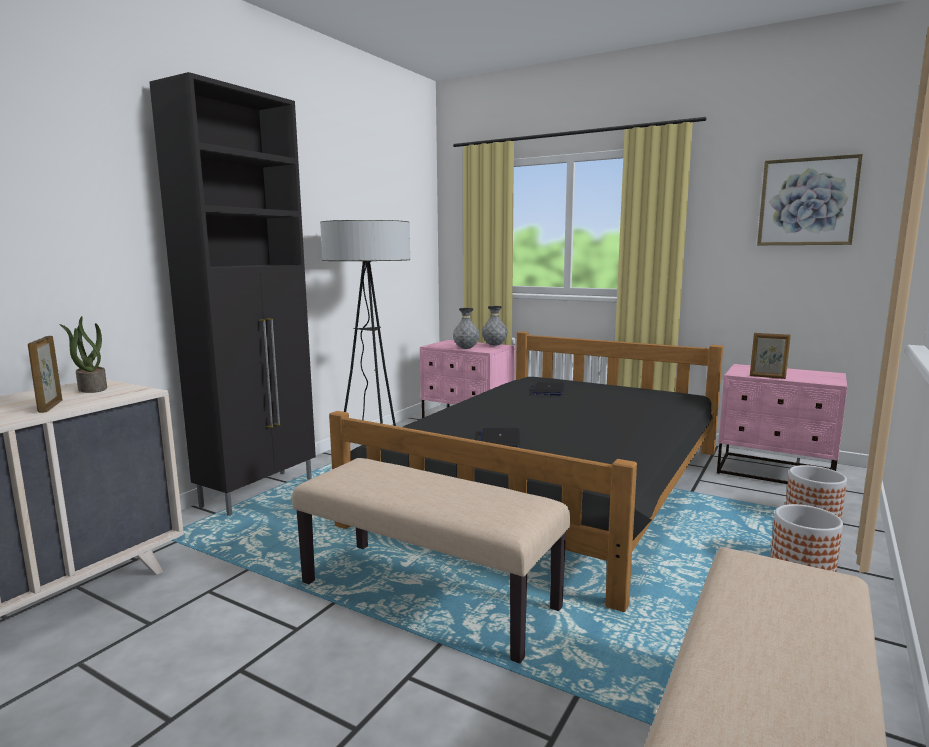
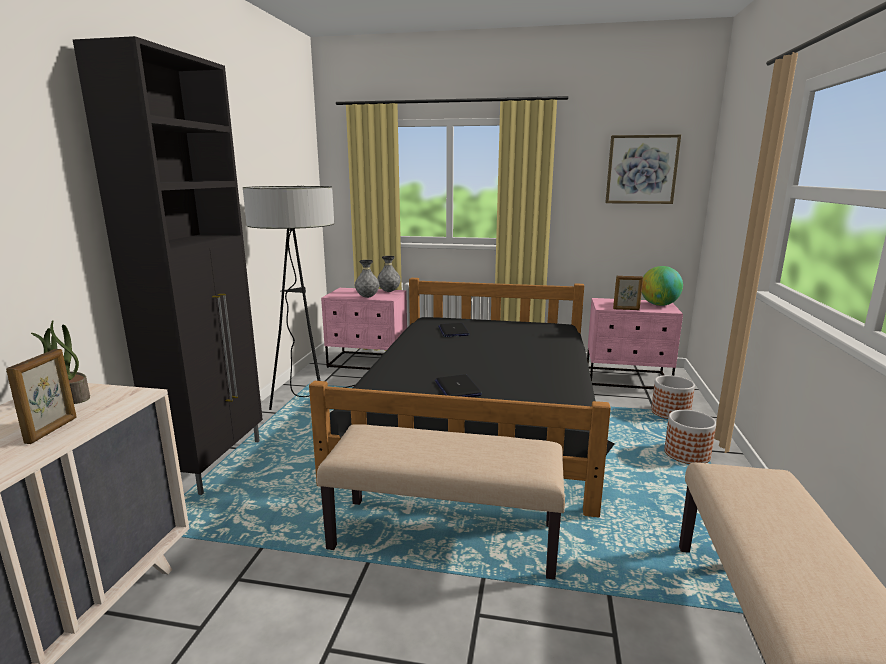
camera: 20 degrees left, 5 degrees up
picture frame [28,336,62,413] -> picture frame turned 135 degrees counterclockwise [6,349,77,444]
none -> globe [642,266,683,306]

